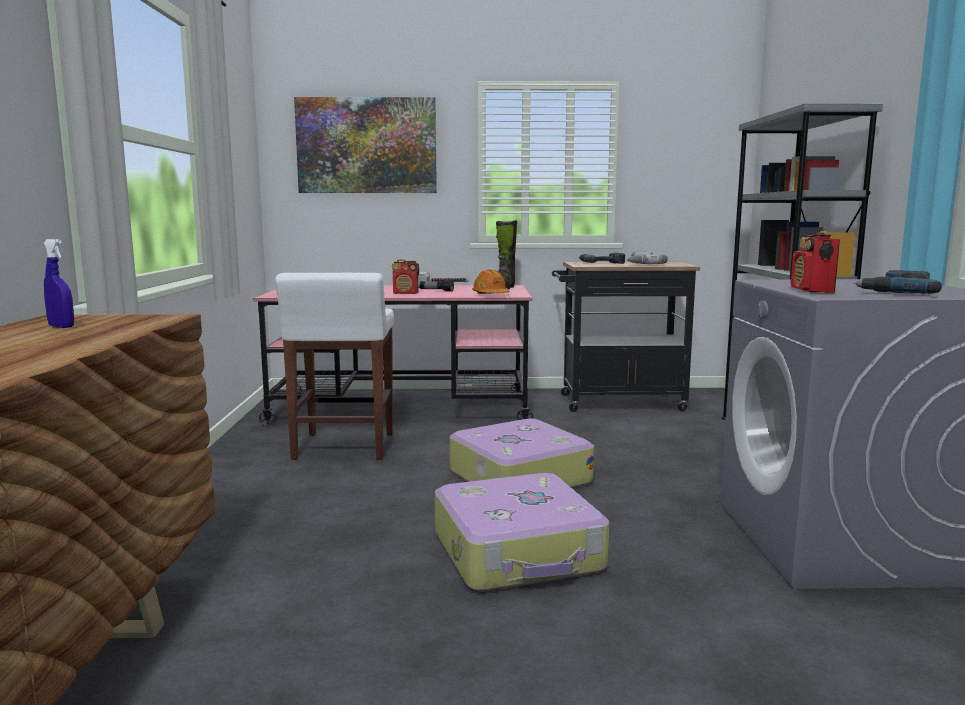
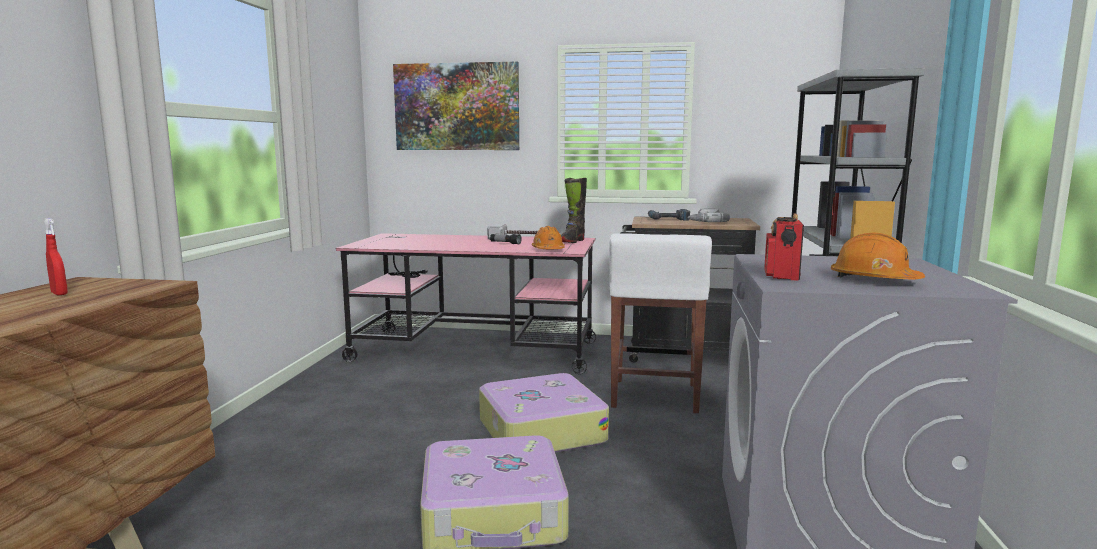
camera: 10 degrees right, 0 degrees up
blue spray bottle [43,239,74,328] -> red spray bottle [44,218,68,295]
white stool [275,273,394,460] -> white stool moved to [609,233,712,413]
radio [392,259,419,294] -> none
power drill [854,270,942,294] -> orange hard hat [831,232,925,279]

